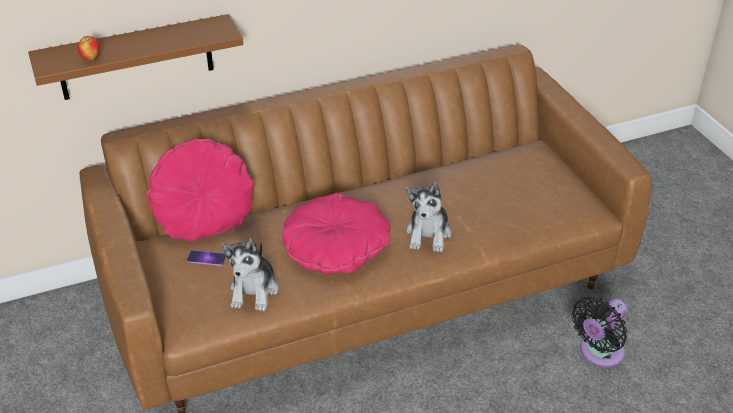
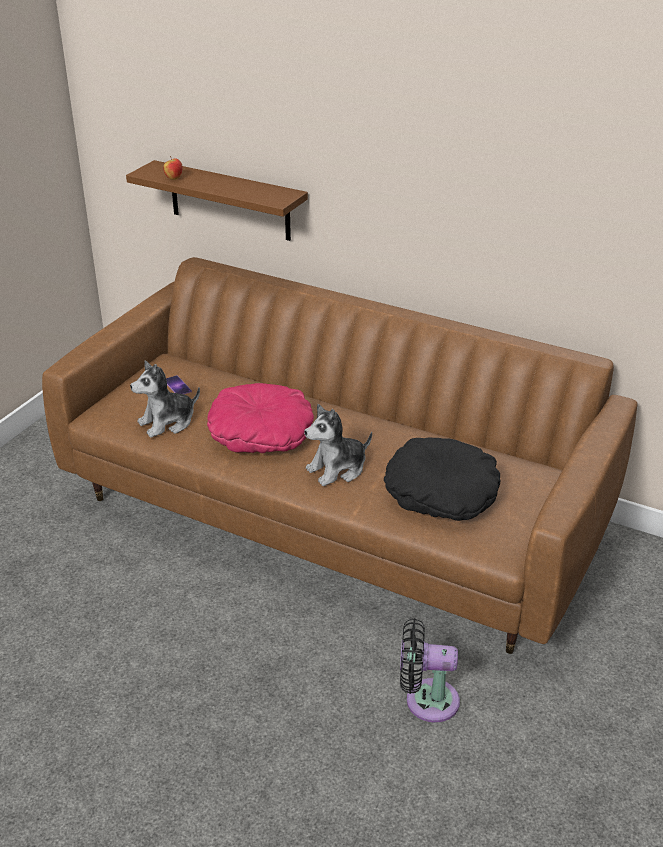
camera: 50 degrees right, 5 degrees down
pink pillow [147,139,254,242] -> none
none -> black pillow [384,438,500,521]

